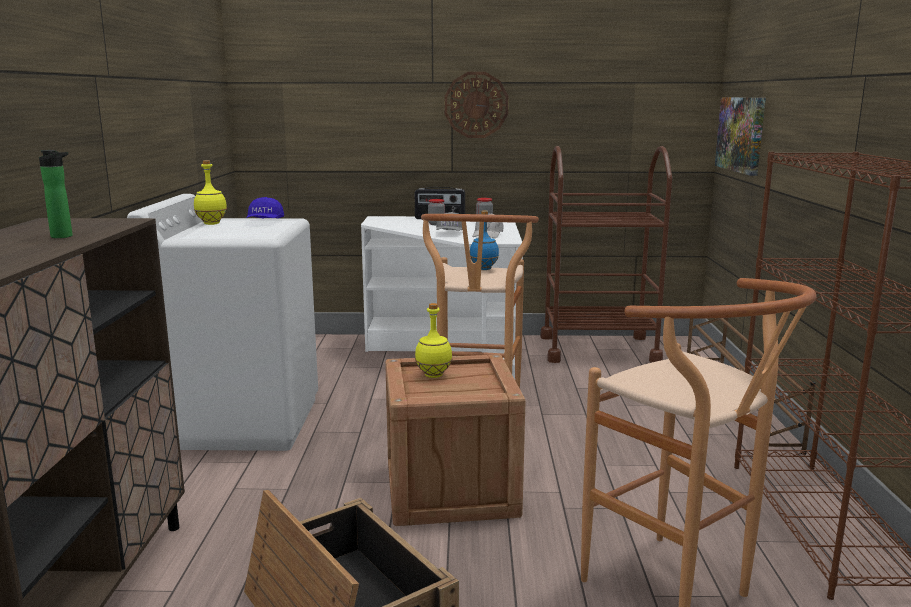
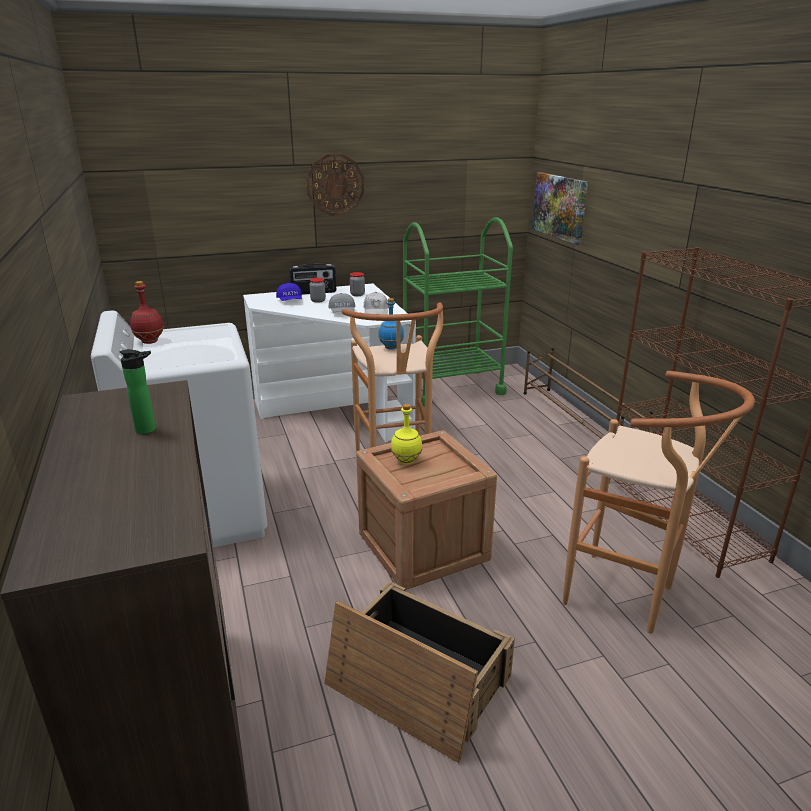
camera: 20 degrees left, 10 degrees up
yellow bottle [194,160,227,225] -> red bottle [130,281,164,344]
blue cap [246,197,284,219] -> blue cap moved to [276,283,302,301]
brown cart [540,146,672,363] -> green cart [403,217,513,407]

